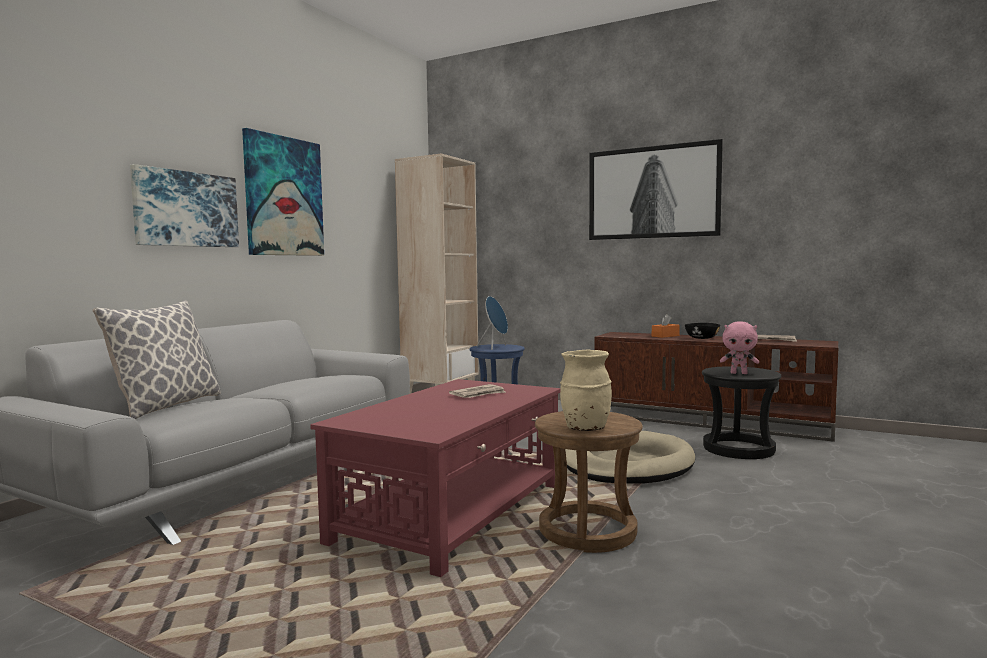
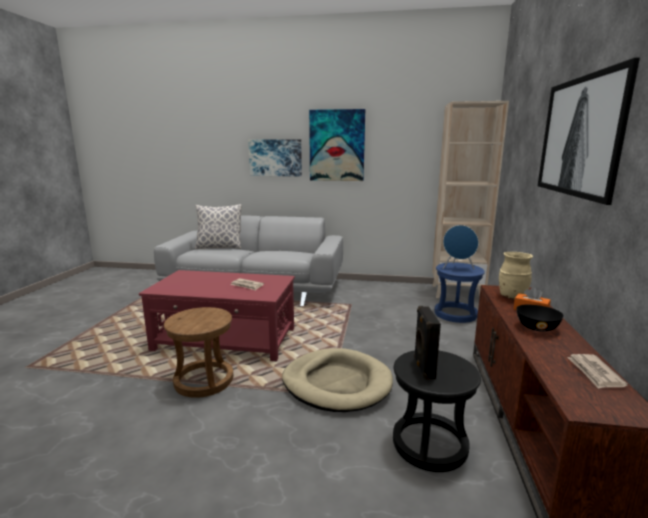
camera: 70 degrees right, 10 degrees up
beige vase [560,350,612,431] -> beige vase moved to [499,252,533,299]
pink plush toy [720,321,759,374] -> black speaker [414,306,441,380]

